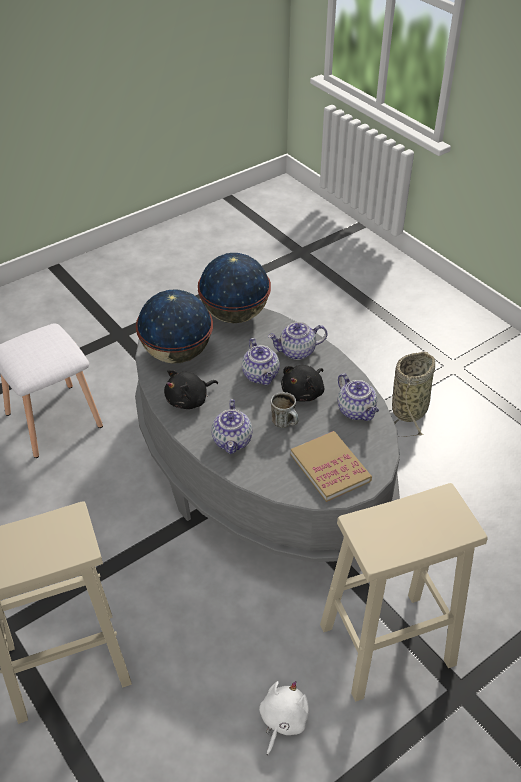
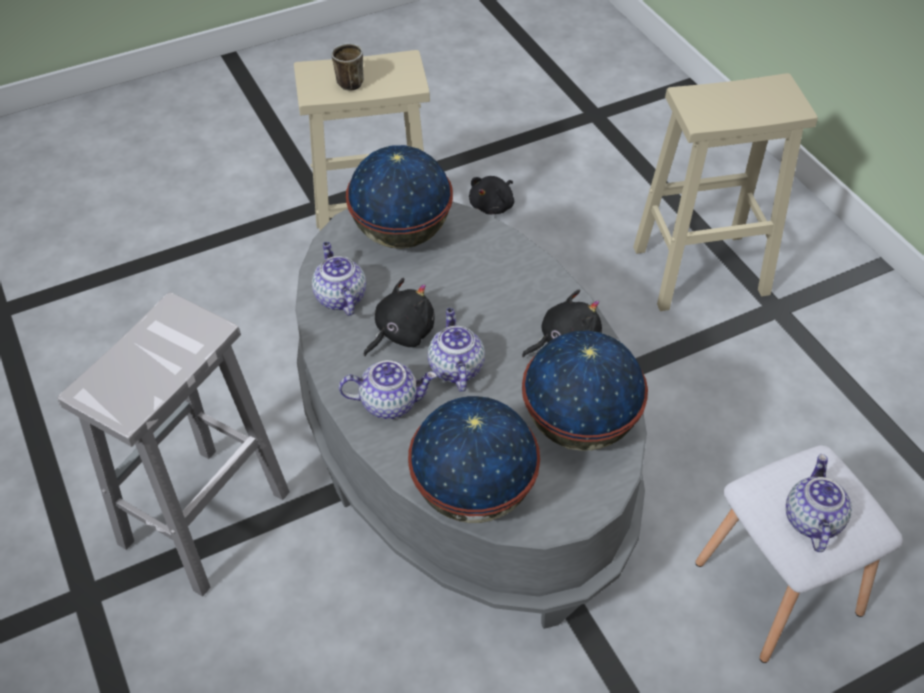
camera: 170 degrees left, 5 degrees up
teapot [212,399,252,454] -> teapot moved to [786,454,852,552]
white plush toy [259,681,309,755] -> black plush toy [469,176,514,214]
mug [271,392,299,428] -> mug moved to [331,43,364,91]
book [291,431,372,502] -> globe [346,145,453,249]
basket [392,352,435,437] -> white stool [57,292,290,597]

